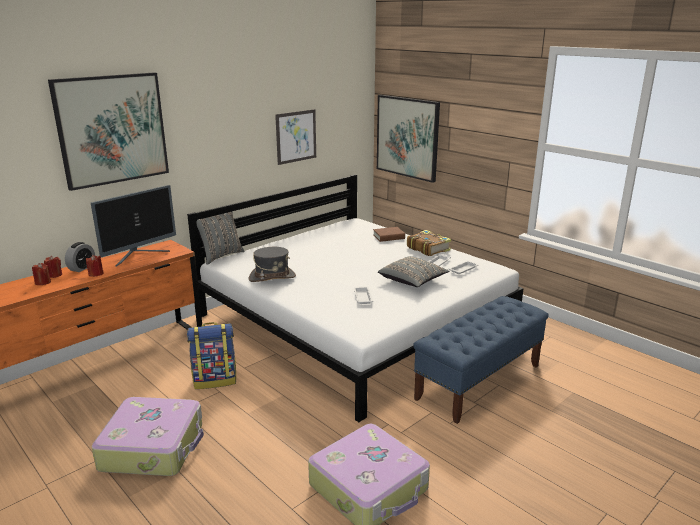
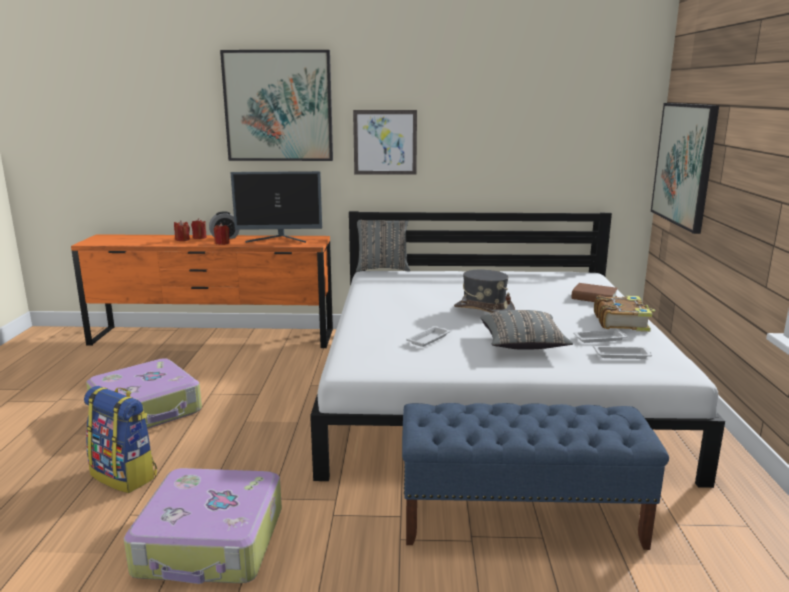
camera: 45 degrees right, 5 degrees down
backpack [187,322,236,389] -> backpack moved to [84,386,157,493]
grey hat [249,247,296,282] -> grey hat moved to [454,270,515,313]
picture [275,109,316,165] -> picture moved to [353,110,417,175]

